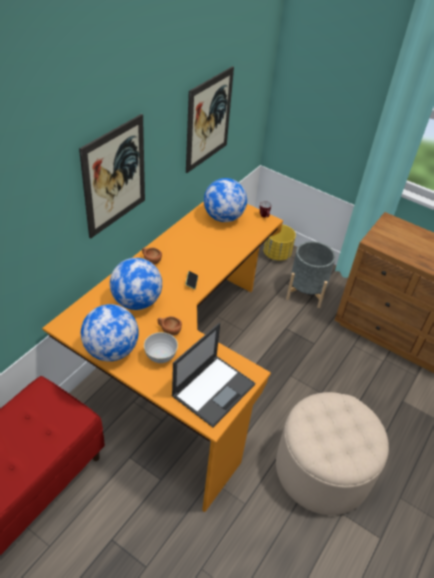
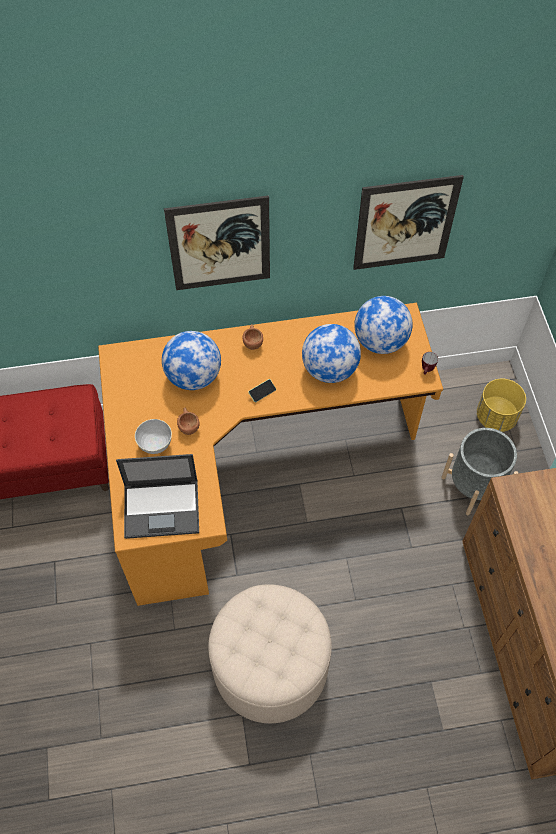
camera: 50 degrees right, 15 degrees up
globe [81,304,139,362] -> globe moved to [302,324,361,383]

